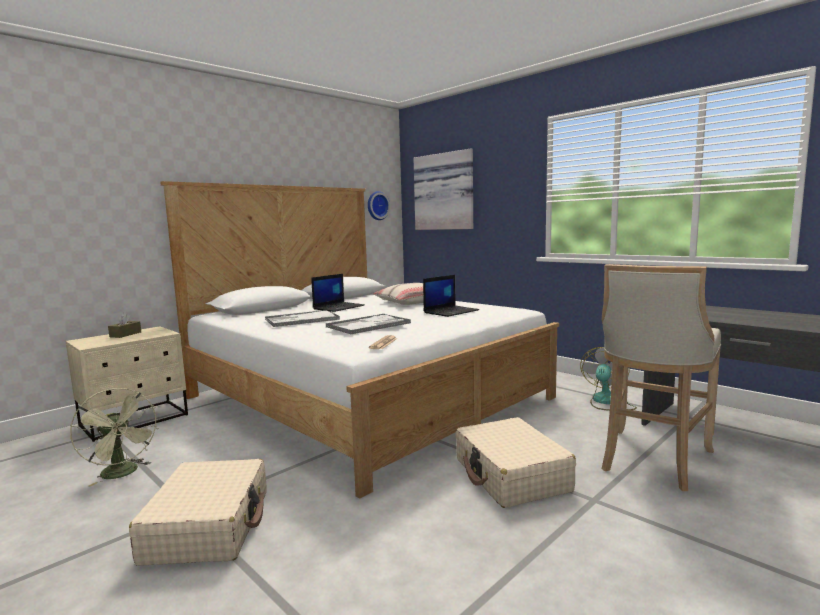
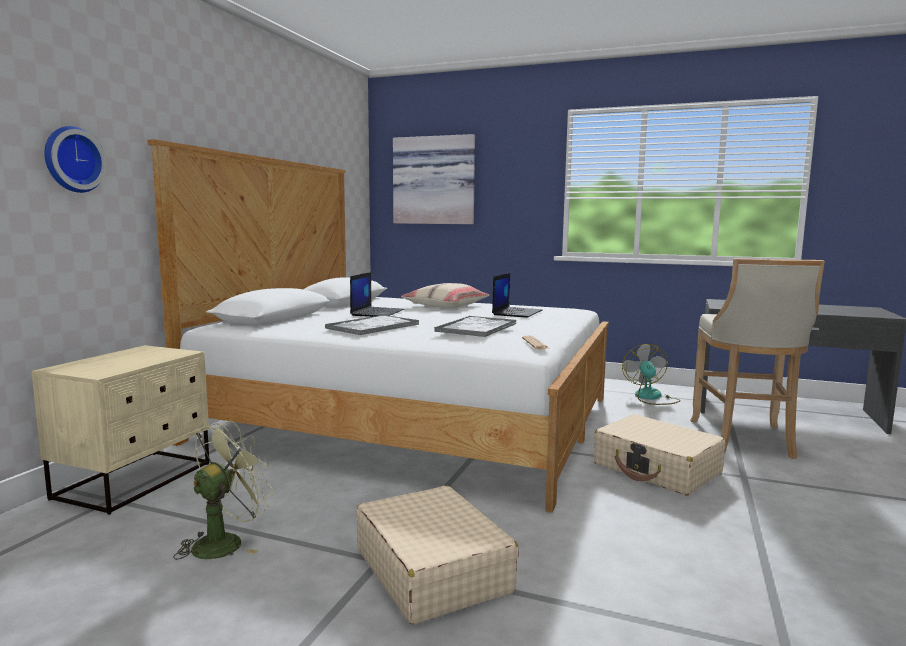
camera: 25 degrees left, 0 degrees up
green fan [70,388,159,487] -> green fan turned 75 degrees counterclockwise [173,420,274,560]
brown tissue box [108,313,141,338] -> none
wall clock [368,191,390,220] -> wall clock moved to [44,126,107,193]

